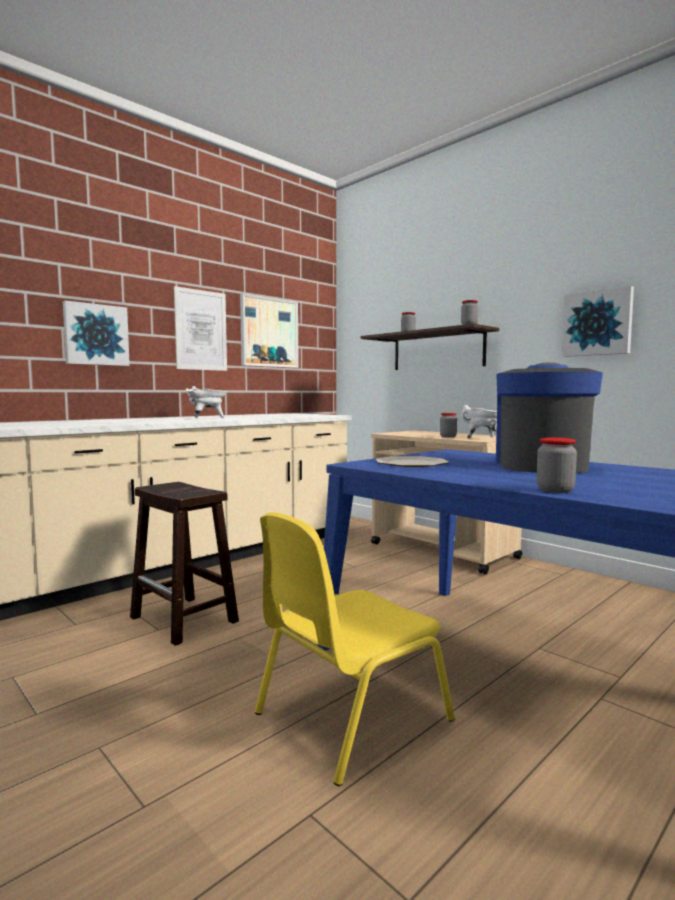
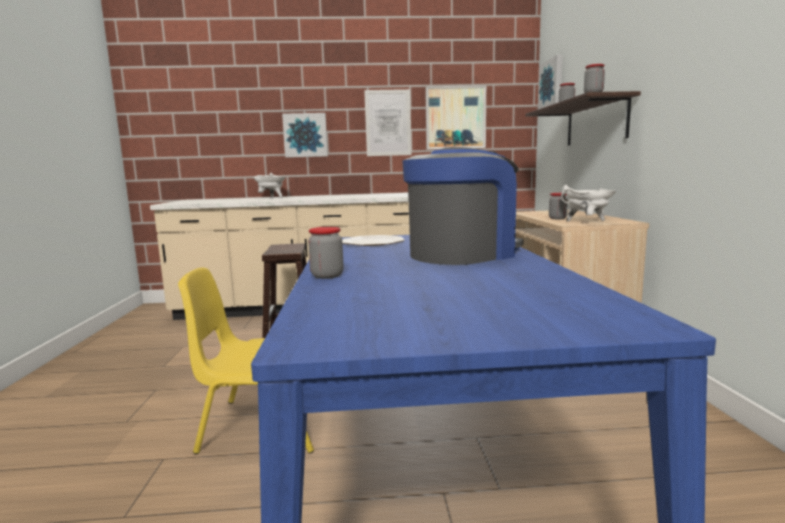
camera: 40 degrees right, 5 degrees up
white cooking pot [186,386,227,418] -> white cooking pot moved to [253,173,286,198]
picture [562,286,634,357] -> picture moved to [538,55,563,109]

